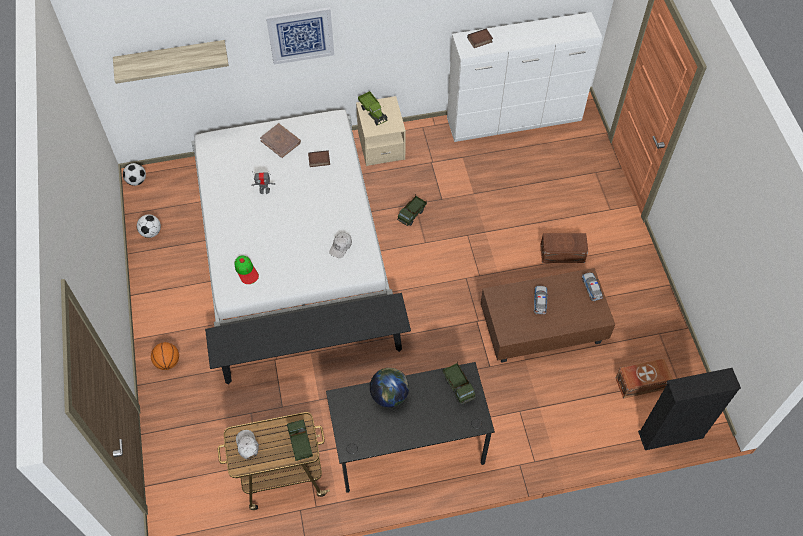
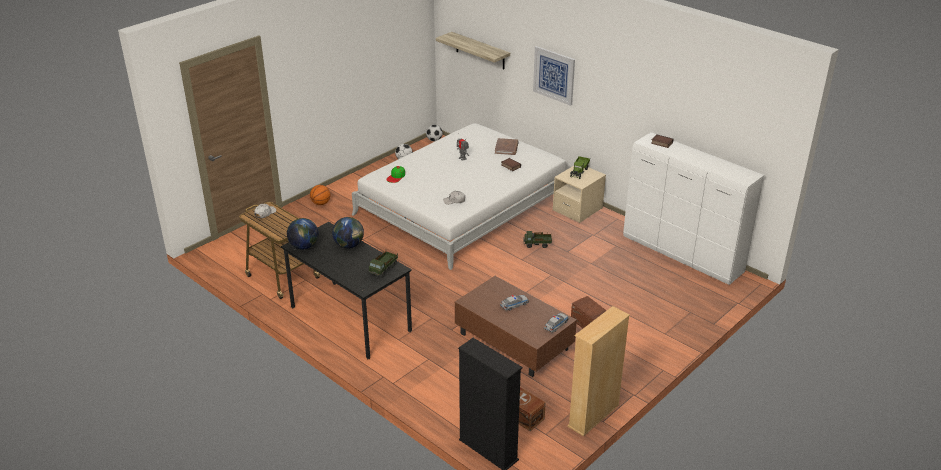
camera: 55 degrees right, 25 degrees down
black bench [205,293,411,384] -> none
toy truck [286,419,313,461] -> none
none -> globe [287,218,319,249]
none -> beige bookcase [567,306,630,437]

